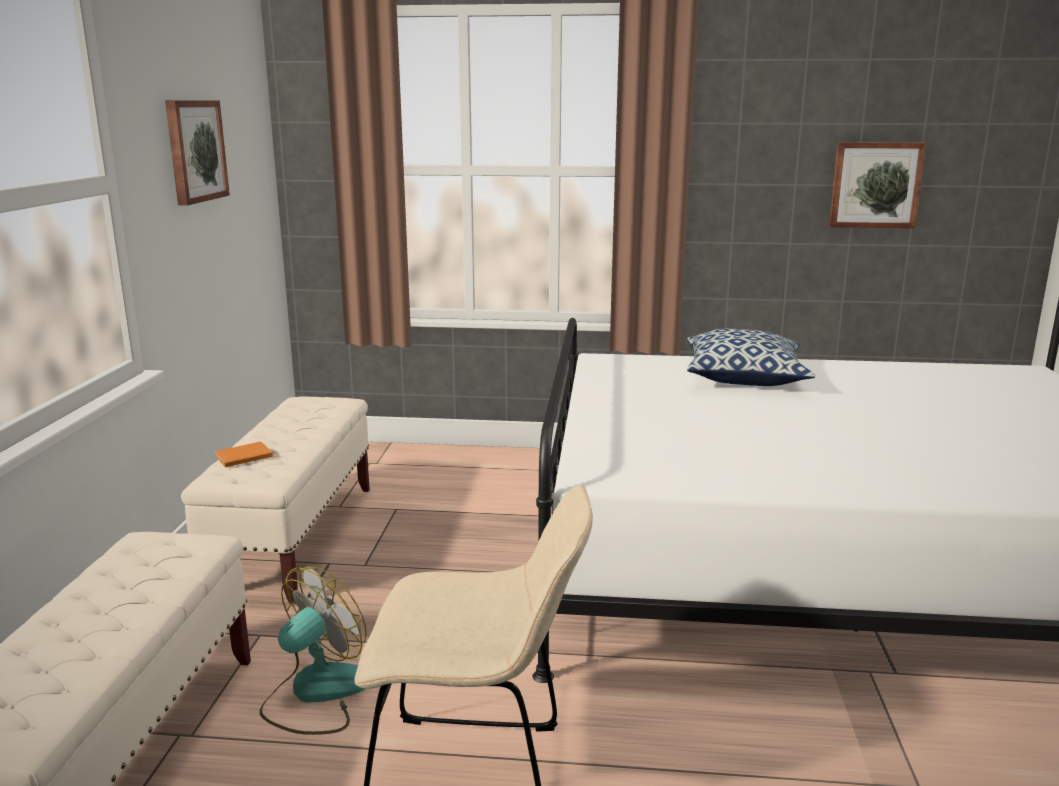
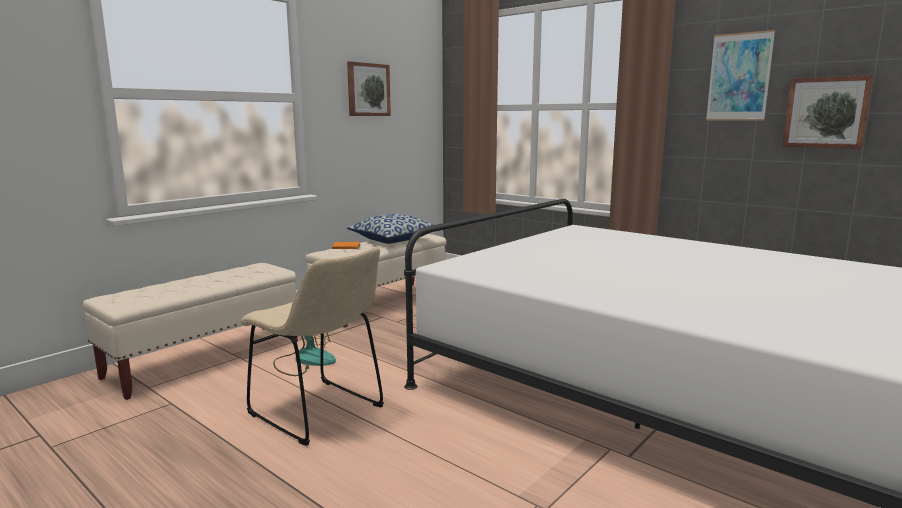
camera: 35 degrees right, 5 degrees down
pillow [687,329,815,386] -> pillow moved to [347,213,433,244]
none -> picture [706,30,775,121]

